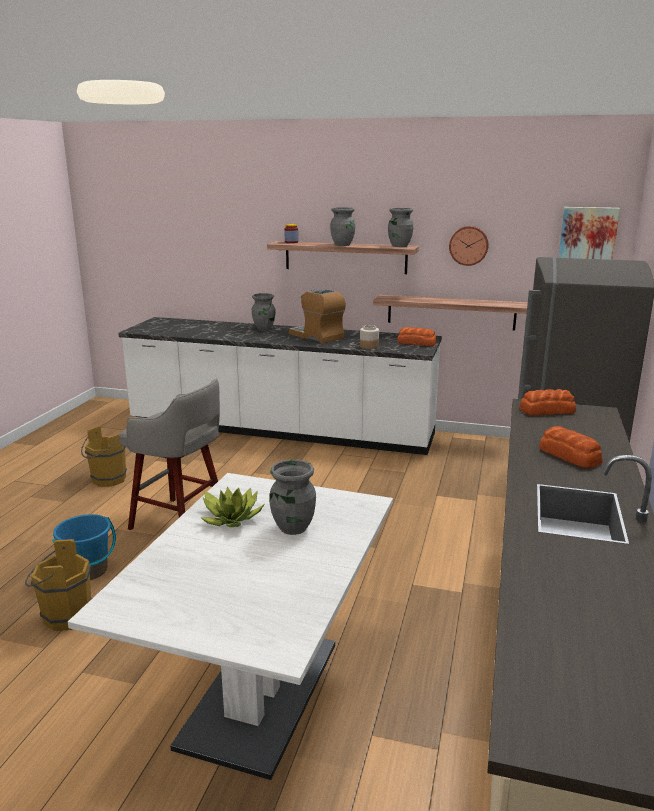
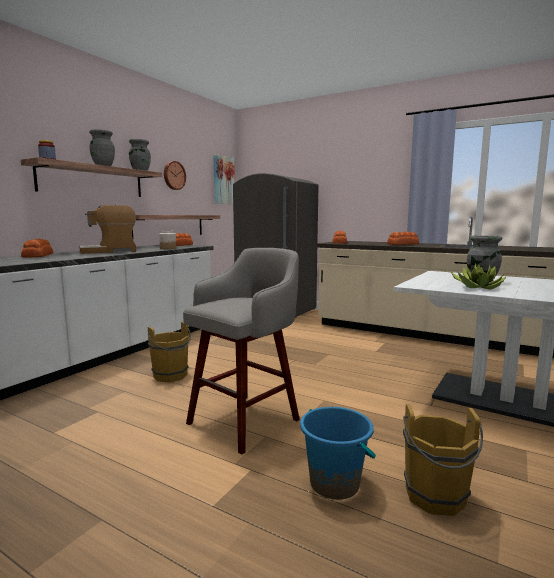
camera: 75 degrees left, 10 degrees down
brown bucket [81,426,127,487] -> brown bucket moved to [148,322,191,382]
grey vase [252,293,275,330] -> bread [21,239,53,257]

